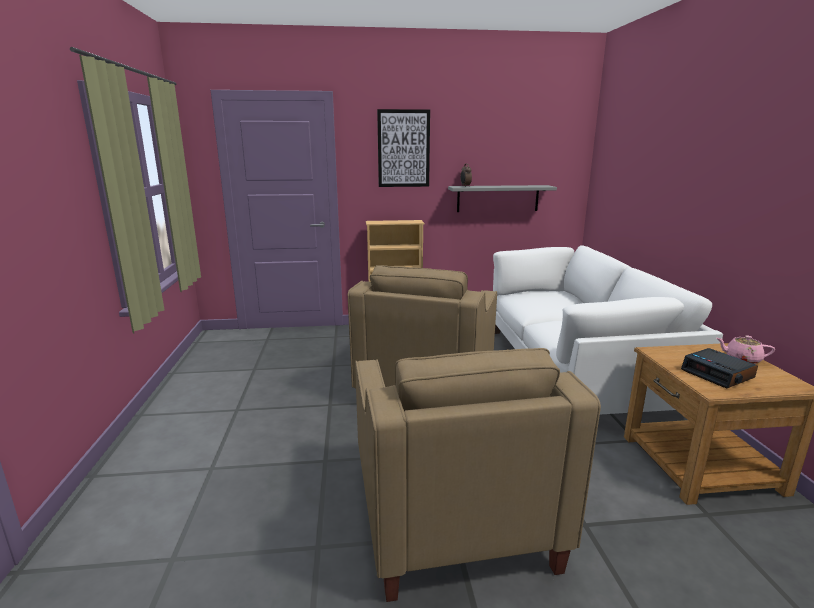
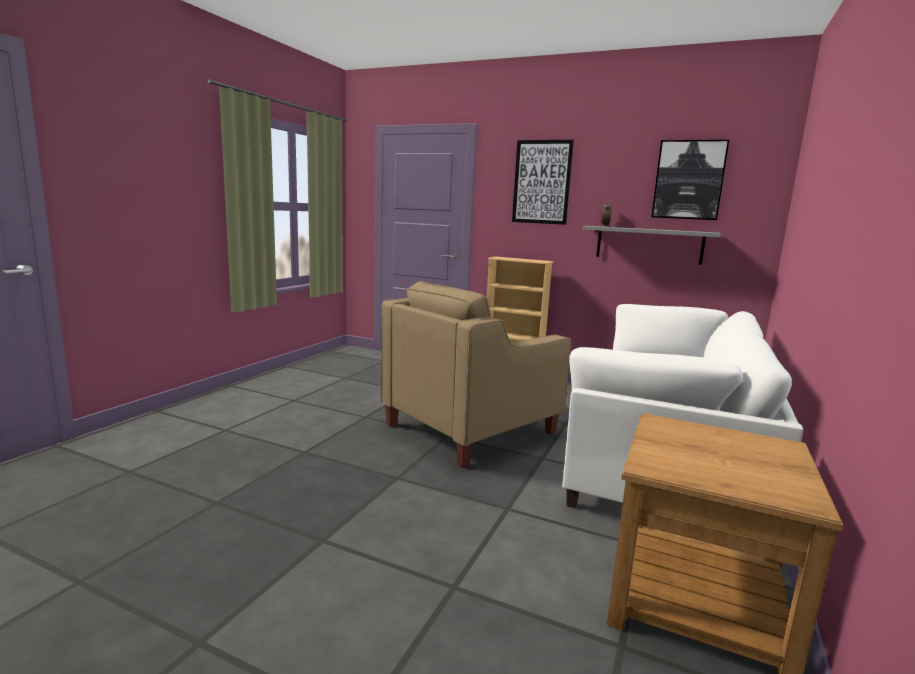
camera: 30 degrees right, 5 degrees down
beige armchair [355,348,601,602] -> none
alarm clock [681,348,758,389] -> none
pink teapot [717,336,775,364] -> none
none -> picture [652,140,729,220]

